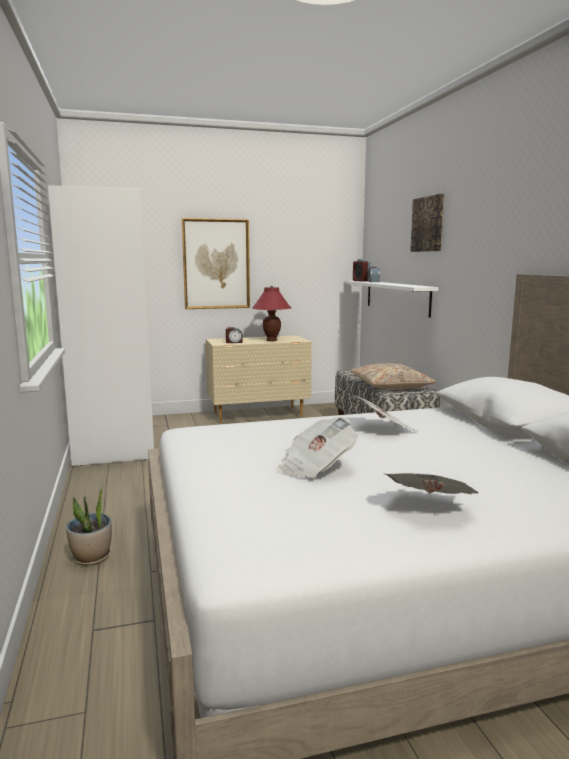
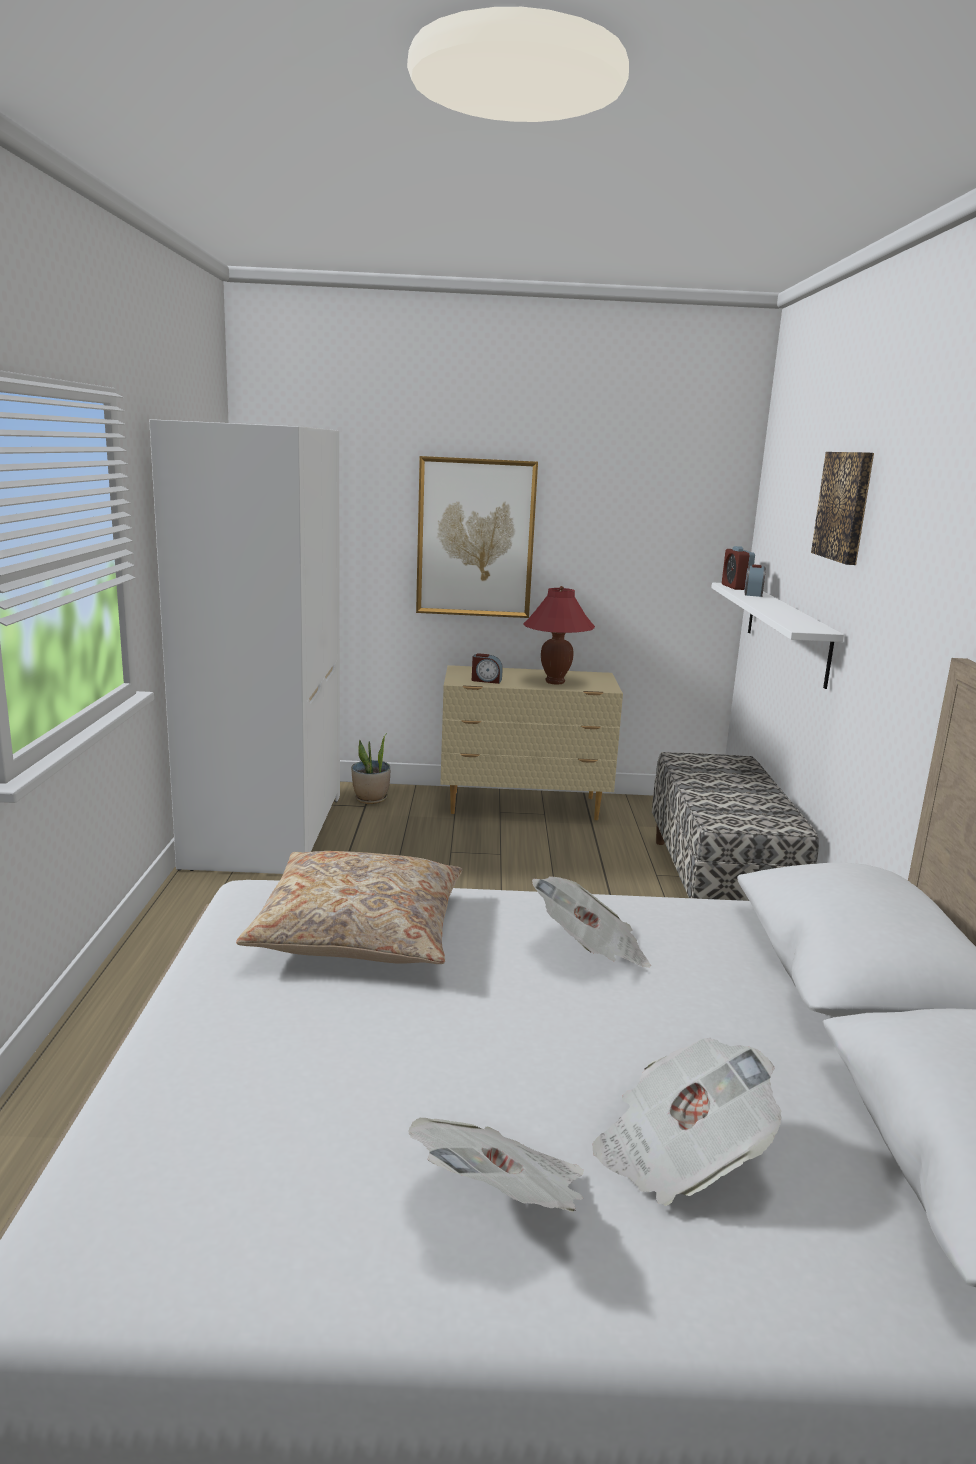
camera: 15 degrees right, 5 degrees up
potted plant [66,485,112,566] -> potted plant moved to [351,733,390,804]
newspaper [276,417,358,478] -> newspaper moved to [592,1038,781,1206]
beige pillow [350,363,436,390] -> beige pillow moved to [236,851,462,964]

